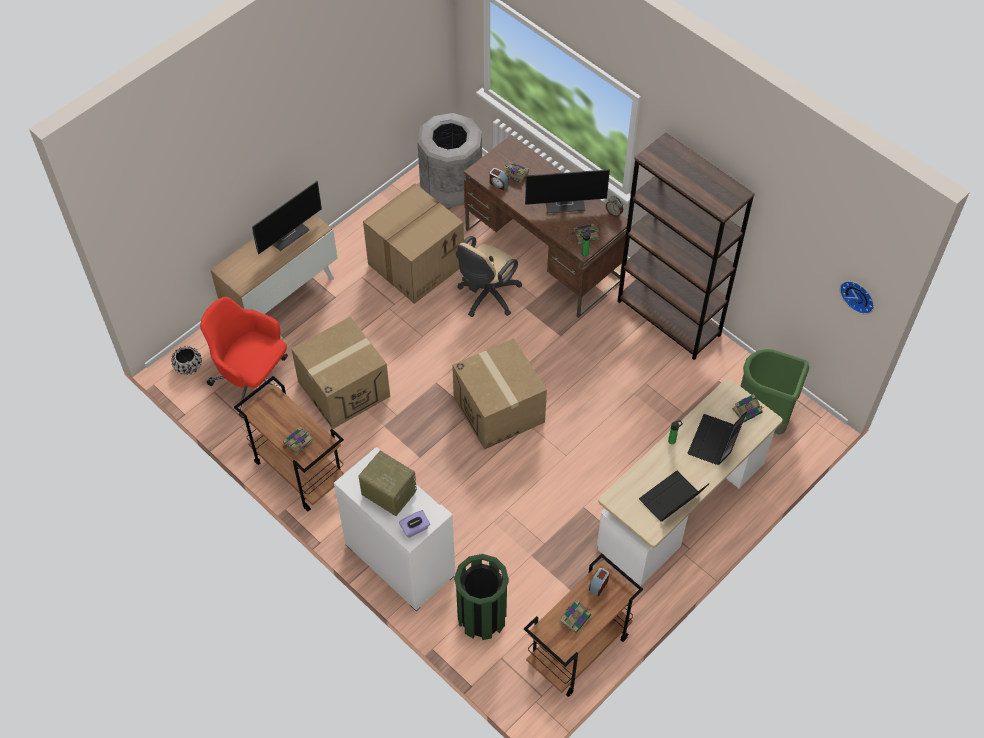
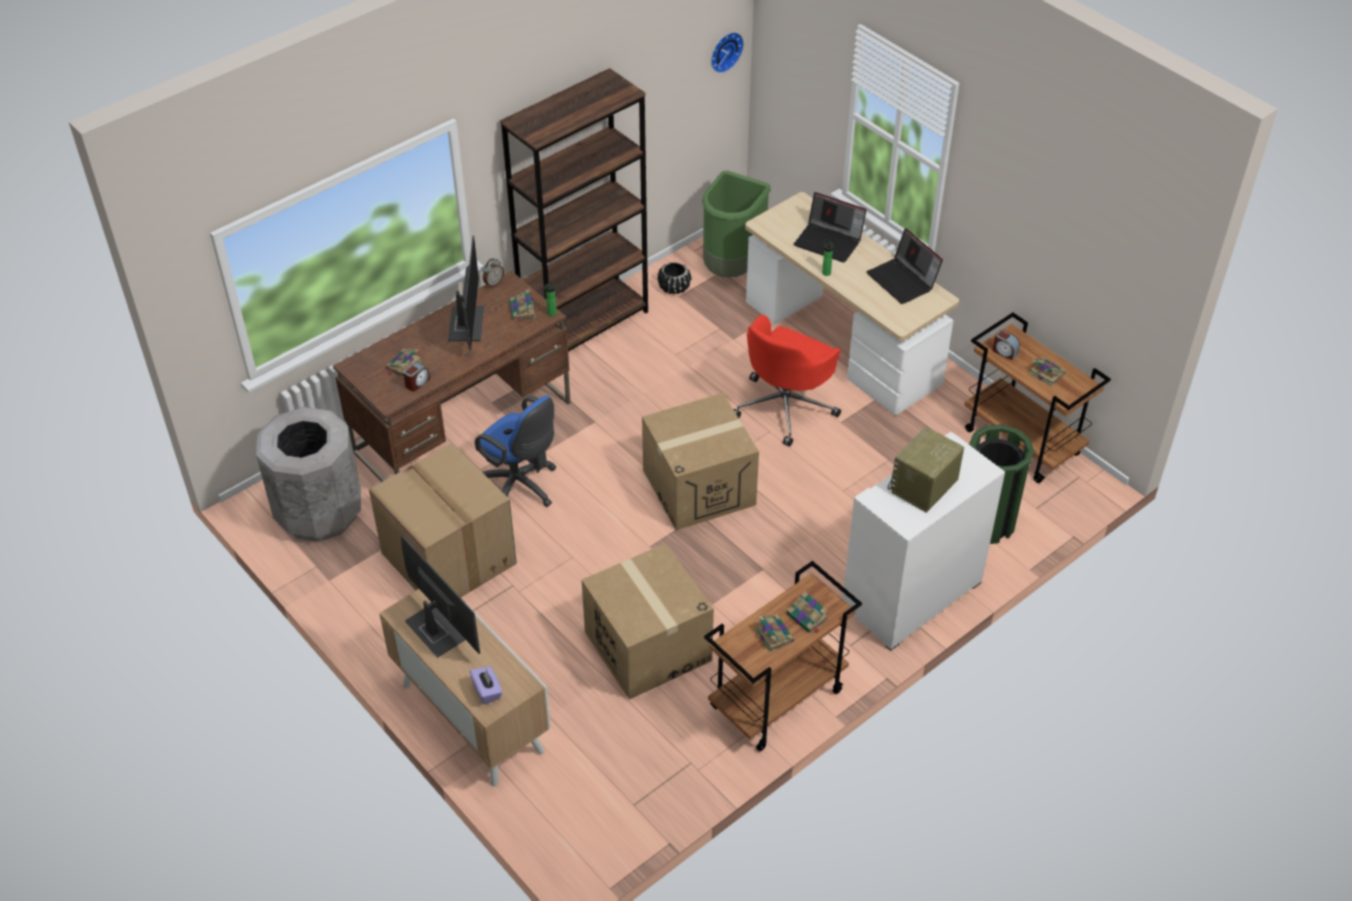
camera: 85 degrees left, 10 degrees down
black planter [171,346,202,375] -> black planter moved to [658,262,691,294]
red office chair [200,297,288,418] -> red office chair moved to [734,314,841,447]
purple tissue box [399,510,430,538] -> purple tissue box moved to [470,666,502,704]
beige office chair [456,236,522,317] -> blue office chair [475,395,556,507]
book [732,394,763,423] -> book moved to [755,615,794,652]

